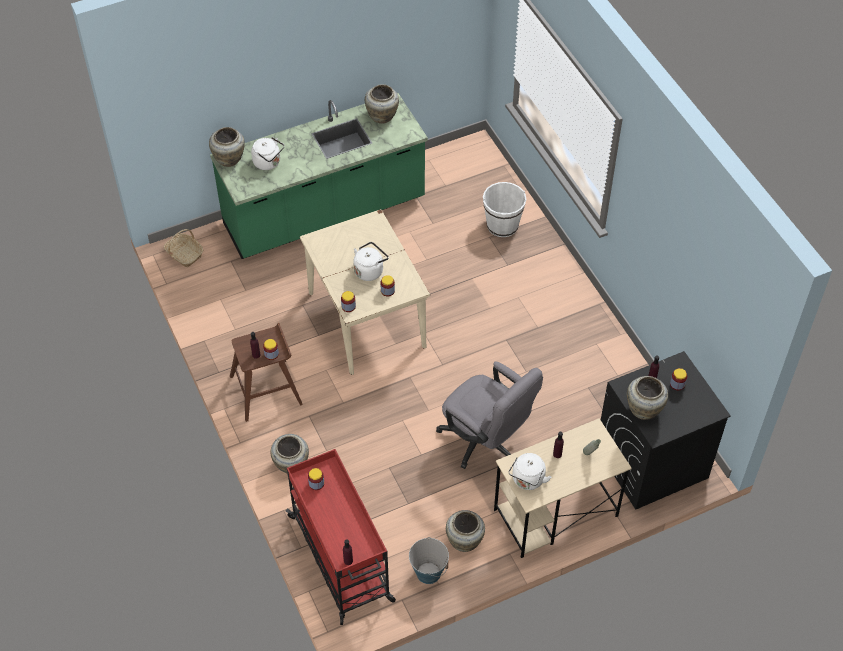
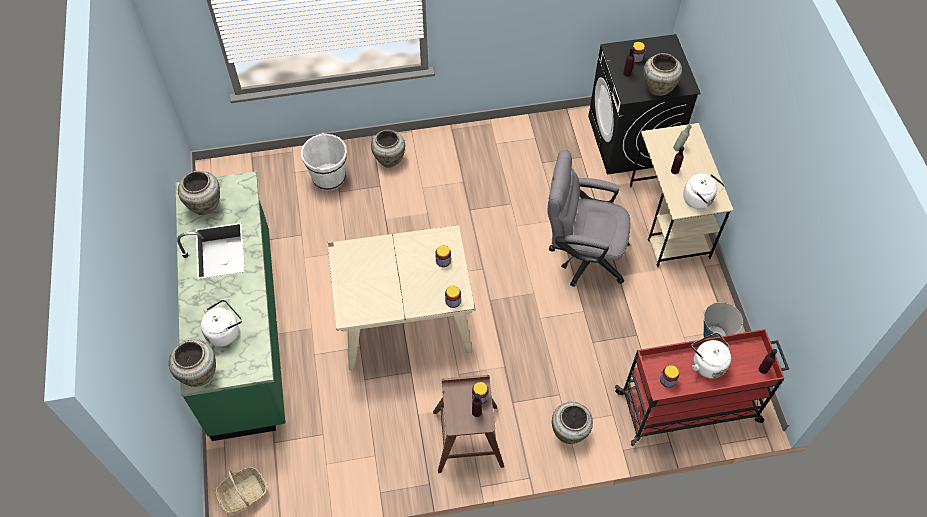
camera: 75 degrees left, 5 degrees up
white kettle [353,242,389,281] -> white kettle moved to [691,332,731,379]
grey office chair [436,361,543,469] -> grey office chair turned 135 degrees counterclockwise [547,150,630,287]
beige vase [446,510,485,552] -> beige vase moved to [371,130,405,168]

